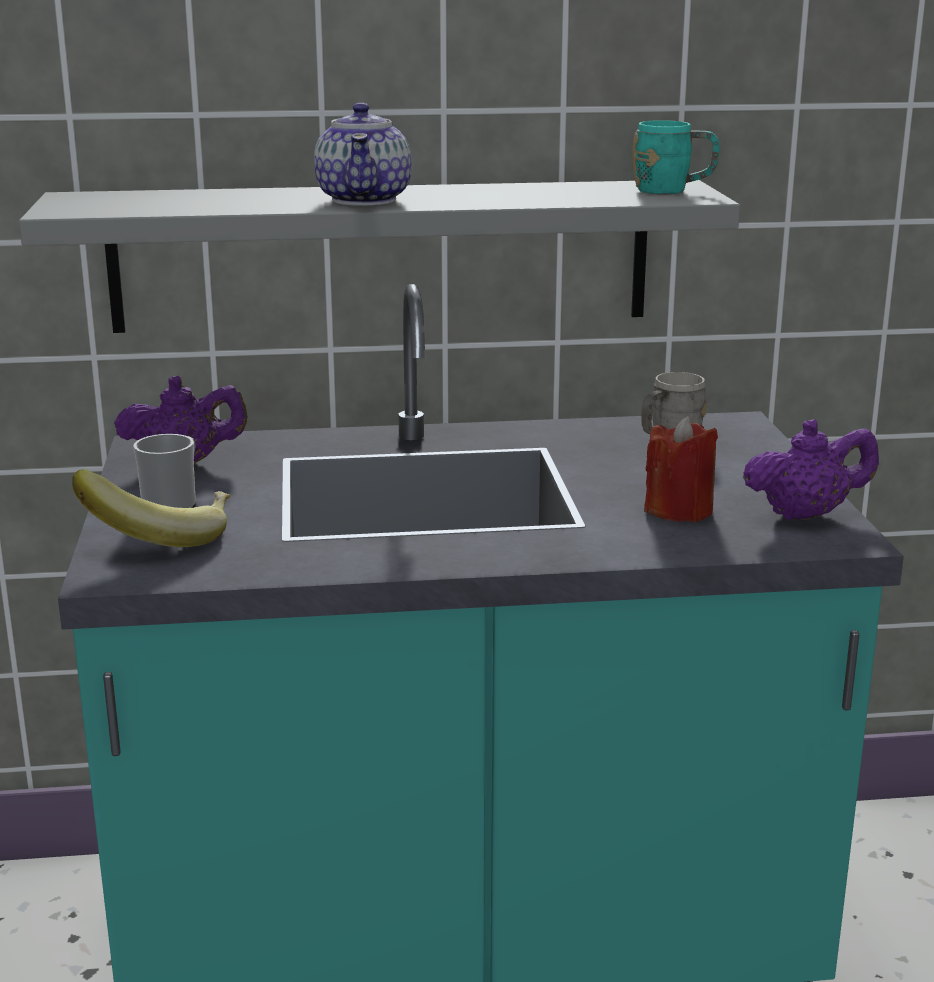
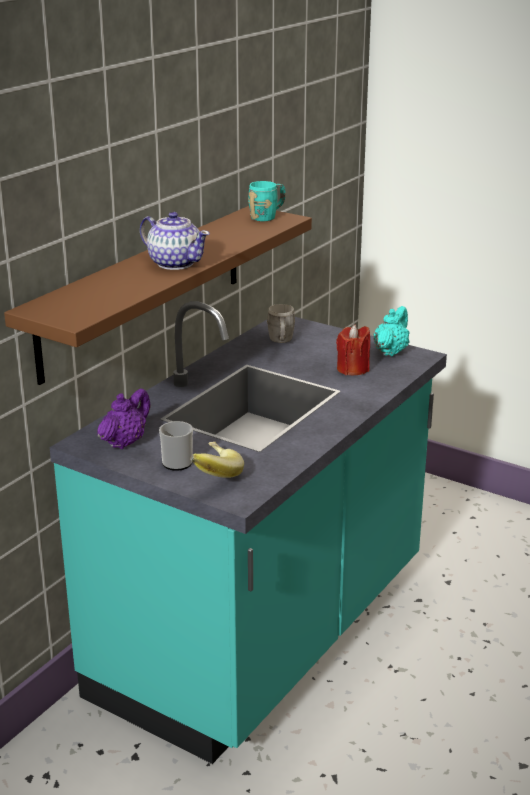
camera: 50 degrees left, 5 degrees up
grey shelf [19,180,740,333] -> brown shelf [4,206,312,385]
purple teapot [743,420,879,520] -> turquoise teapot [374,306,410,357]

